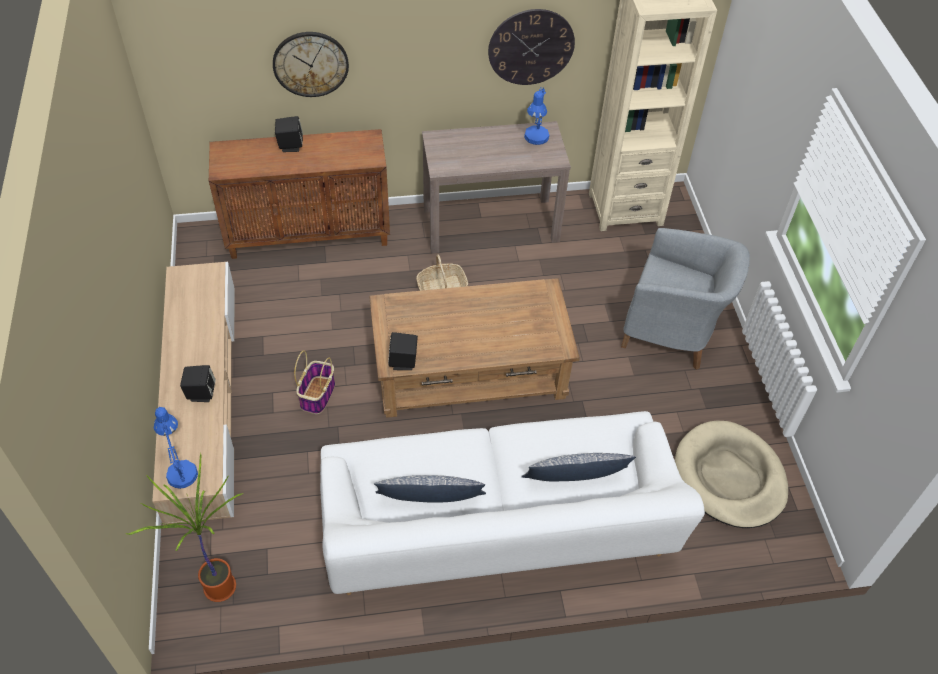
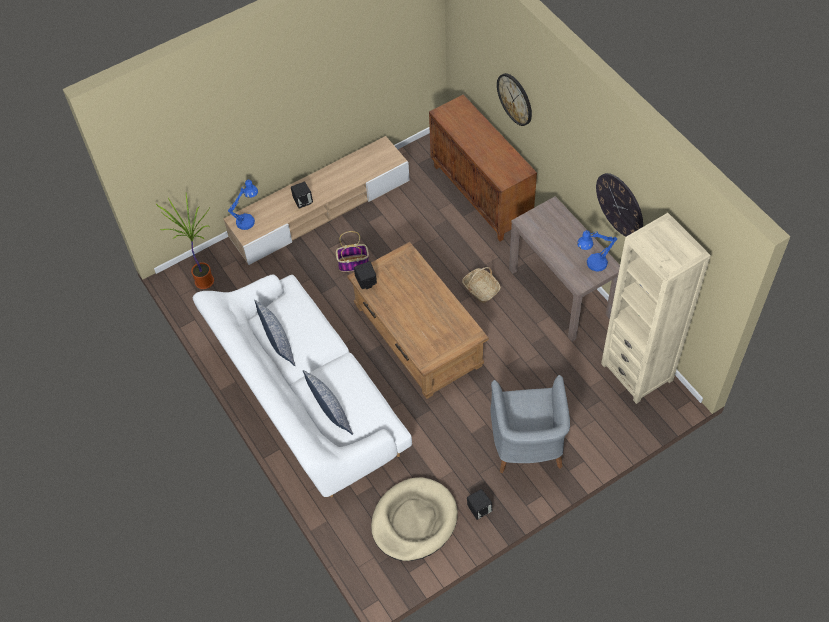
camera: 70 degrees right, 5 degrees up
black speaker [275,116,303,152] -> black speaker moved to [467,489,492,520]

